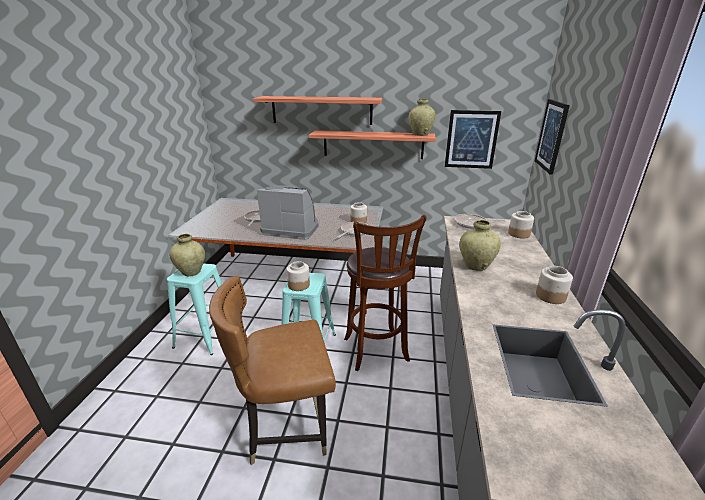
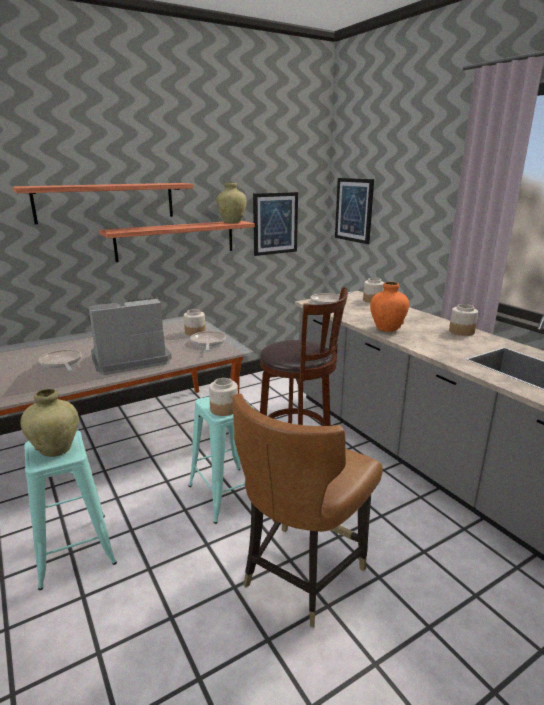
camera: 40 degrees left, 5 degrees down
beige vase [459,220,501,271] -> orange vase [370,282,409,332]

